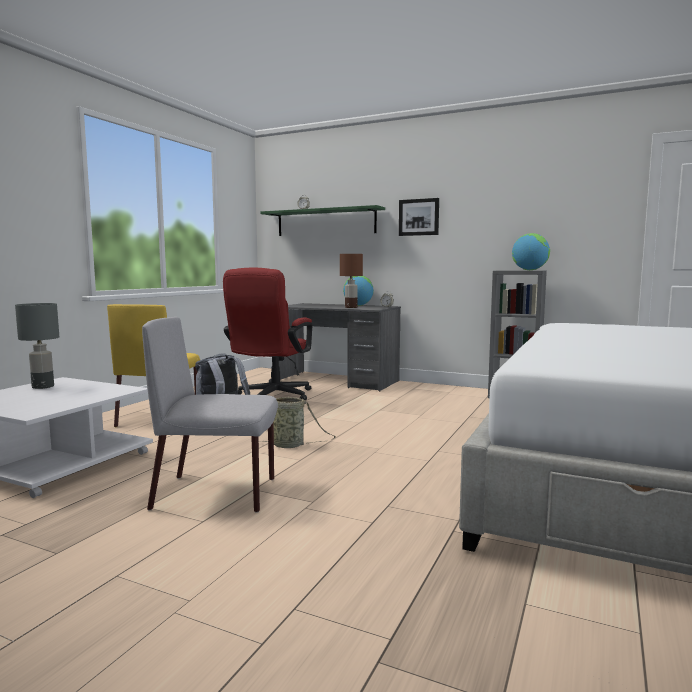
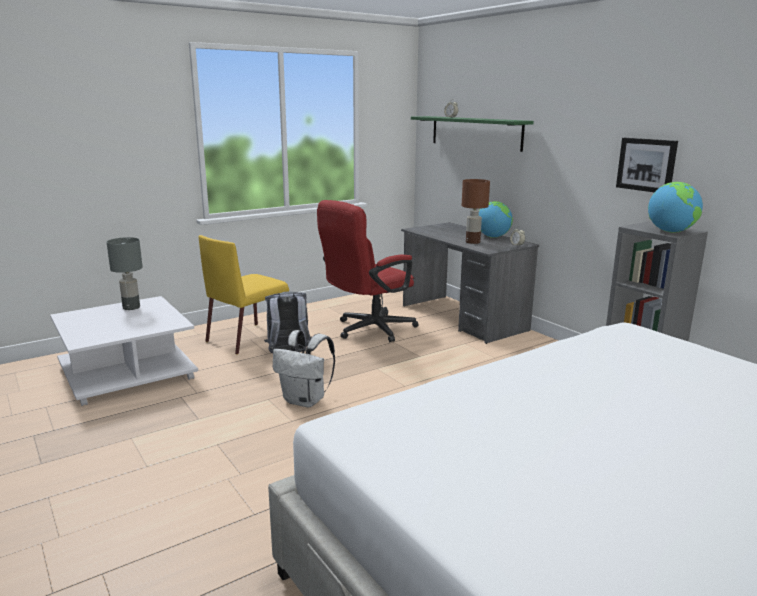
camera: 30 degrees right, 10 degrees up
grey chair [142,317,278,513] -> none
basket [259,397,336,448] -> white backpack [273,330,335,407]
picture [399,198,439,236] -> picture moved to [616,138,678,192]

